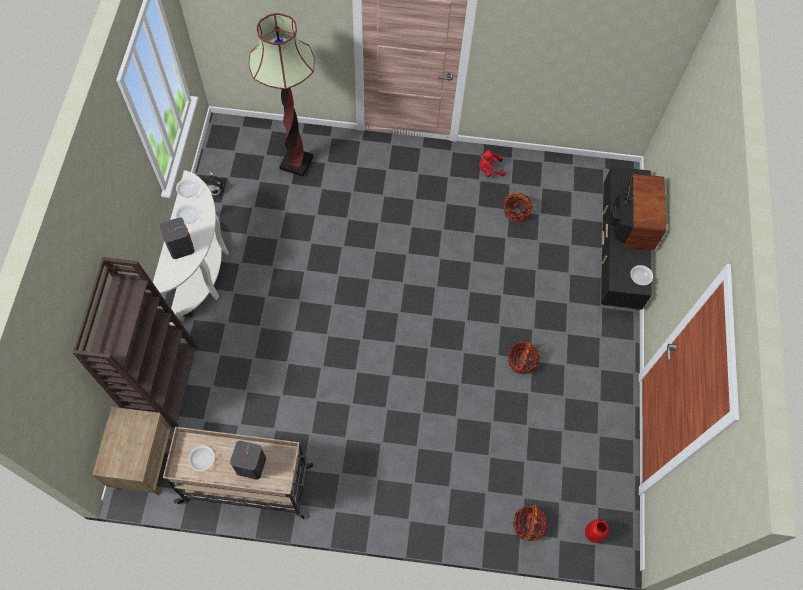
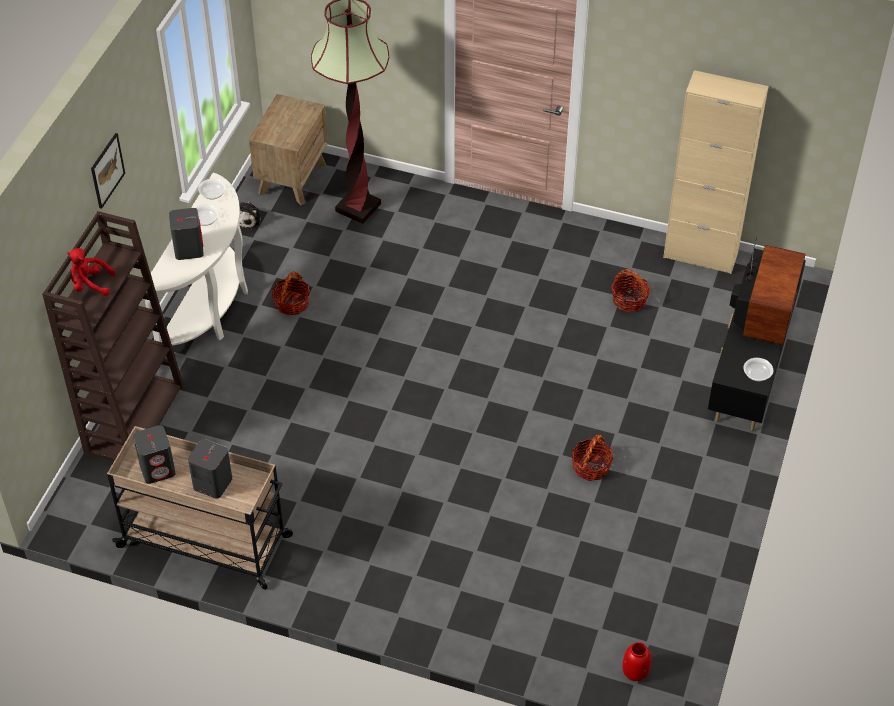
camera: 15 degrees right, 15 degrees down
brown nightstand [92,407,173,495] -> brown nightstand moved to [249,94,328,205]
bowl [188,445,215,471] -> grey speaker [133,425,176,484]
red plush toy [479,150,506,177] -> red plush toy moved to [67,248,115,296]
basket [513,505,548,541] -> basket moved to [272,272,310,315]
none -> picture [91,133,125,209]
none -> beige cabinet [663,70,769,274]

